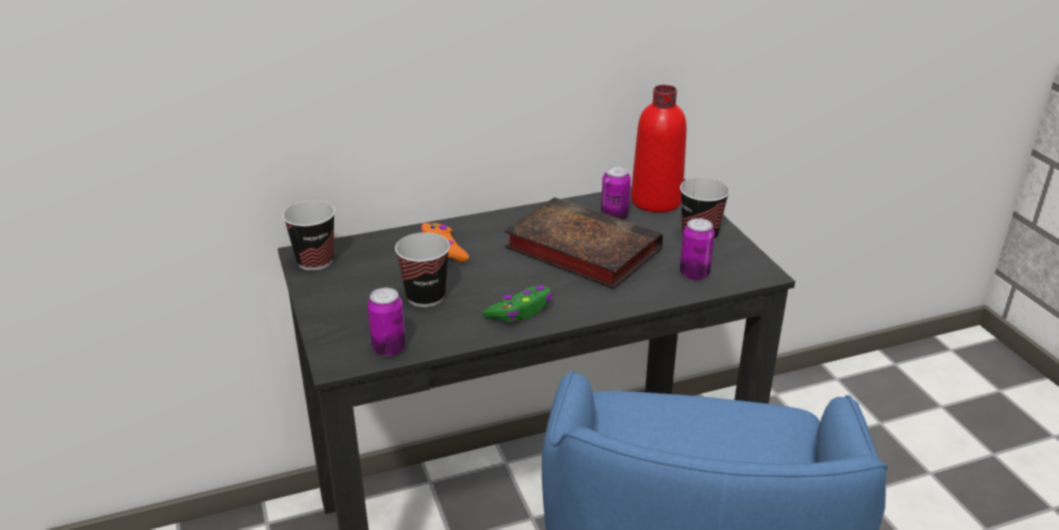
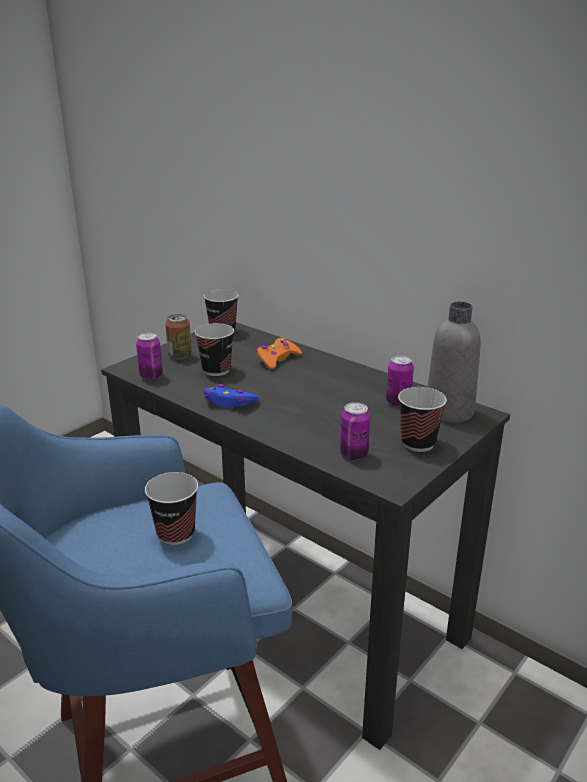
camera: 60 degrees right, 5 degrees down
green game controller [482,285,553,322] -> blue game controller [203,384,259,408]
book [505,197,663,289] -> none
red bottle [631,85,687,213] -> grey bottle [427,302,481,423]
none -> cup [145,472,198,545]
none -> can [165,314,192,359]

